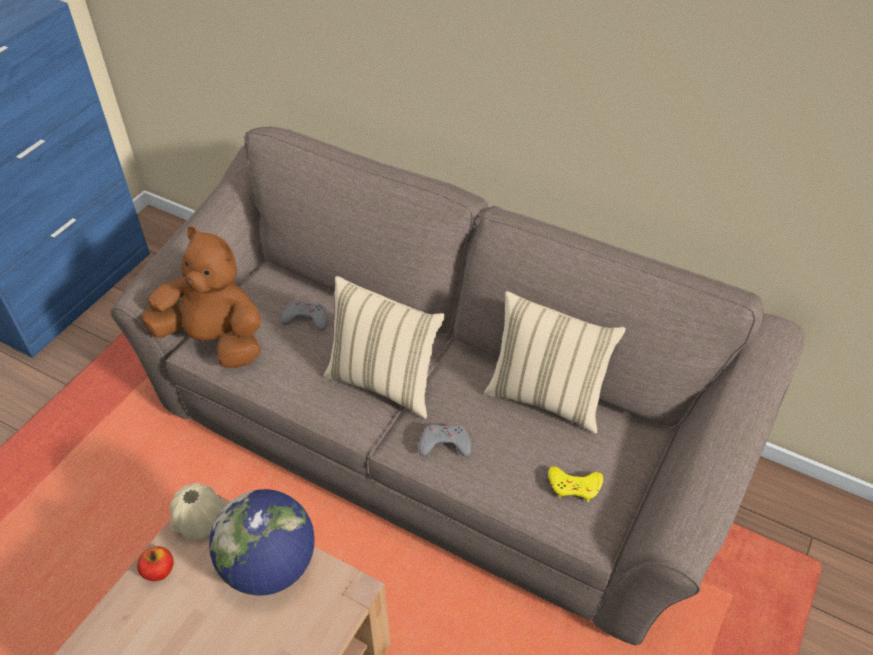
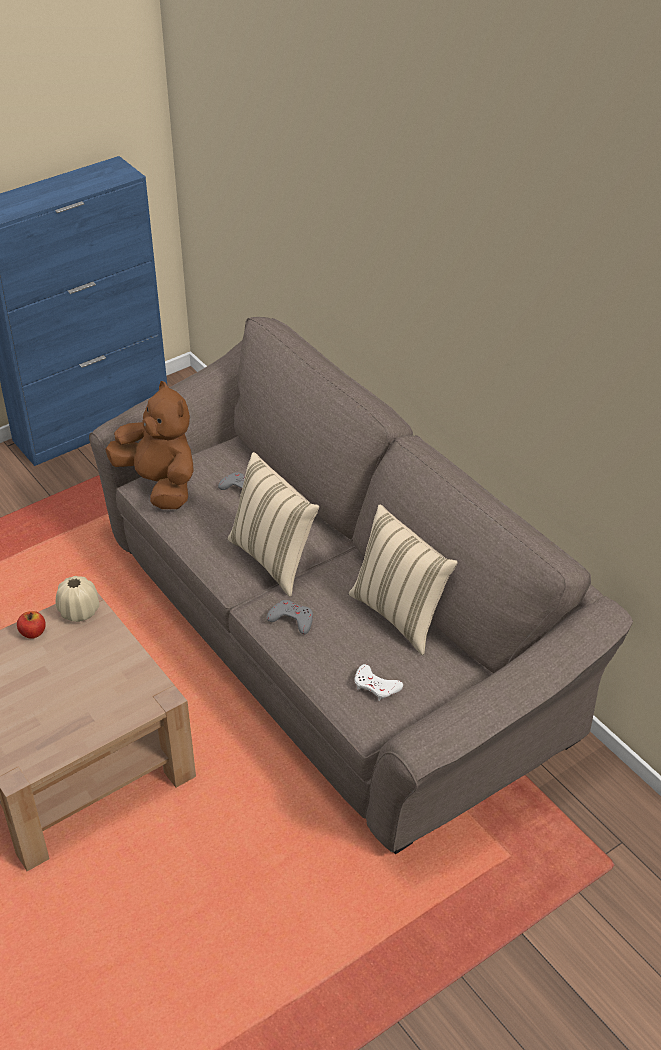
camera: 25 degrees right, 5 degrees down
globe [209,489,314,596] -> none
yellow game controller [548,466,603,502] -> white game controller [355,664,403,701]

